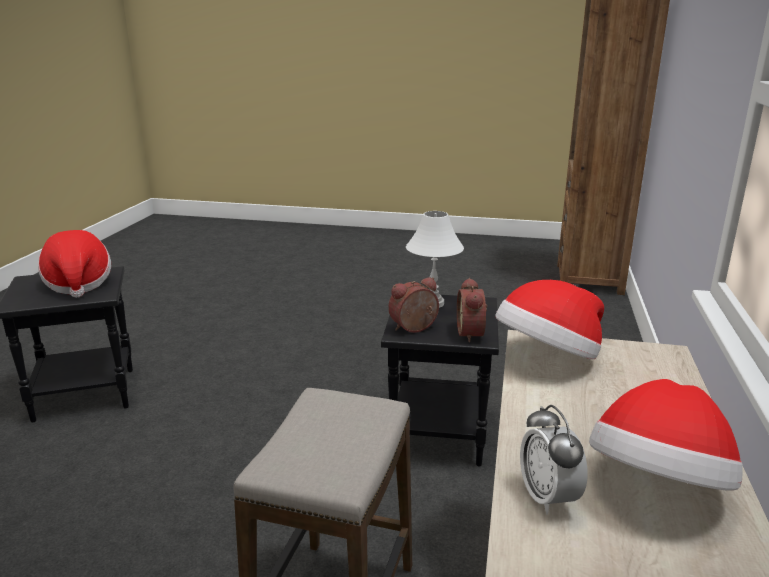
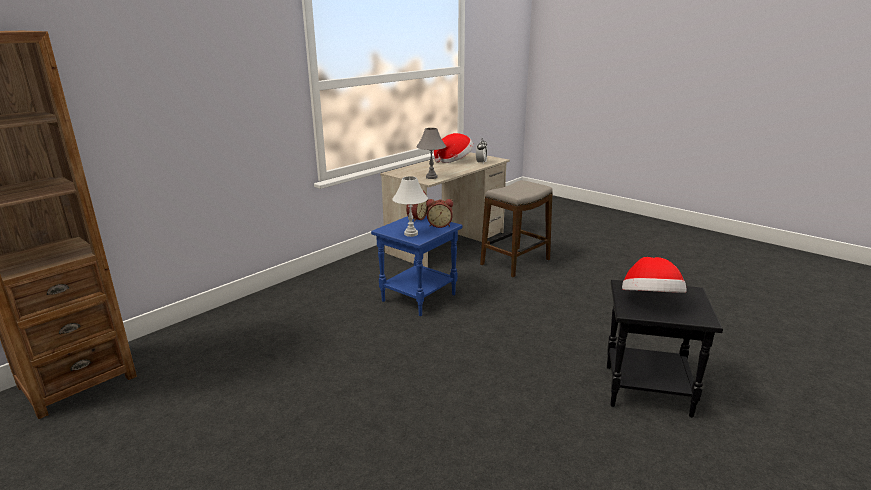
camera: 150 degrees left, 0 degrees up
black side table [381,295,499,467] -> blue side table [371,216,463,316]
hat [495,280,604,359] -> grey table lamp [416,128,446,179]

